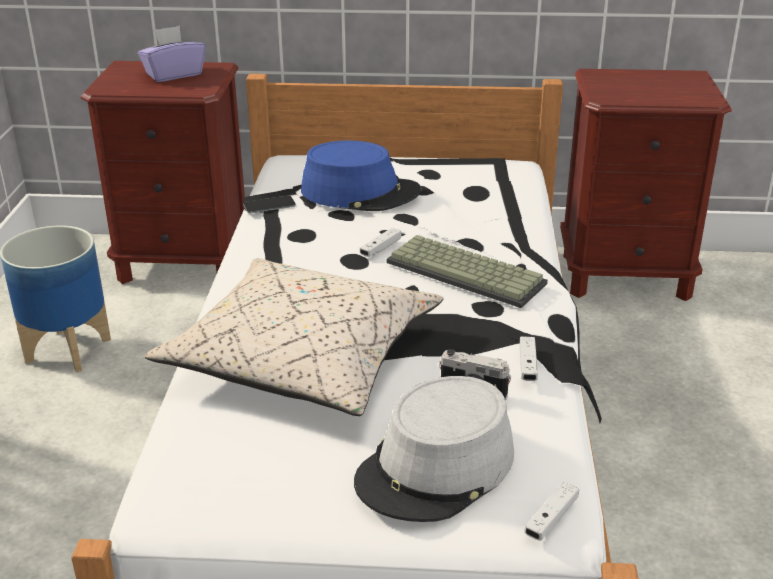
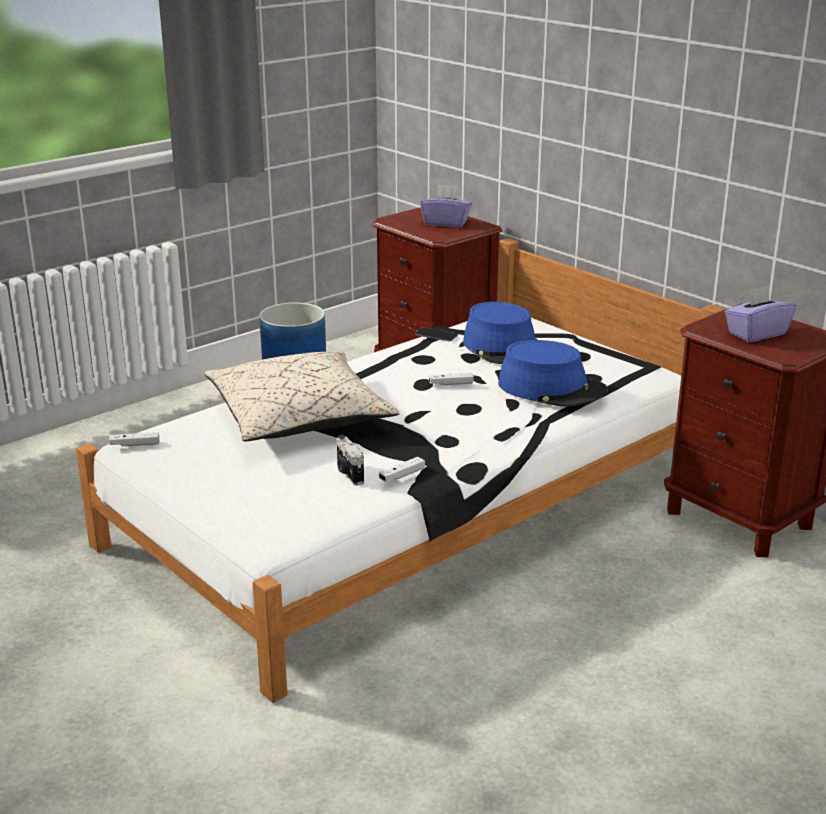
camera: 45 degrees right, 5 degrees down
grey hat [354,376,514,522] -> none
keyboard [387,235,548,308] -> none
white game controller [524,482,579,540] -> white game controller moved to [109,432,159,447]
none -> blue hat [498,340,608,407]
none -> purple tissue box [725,285,796,342]

